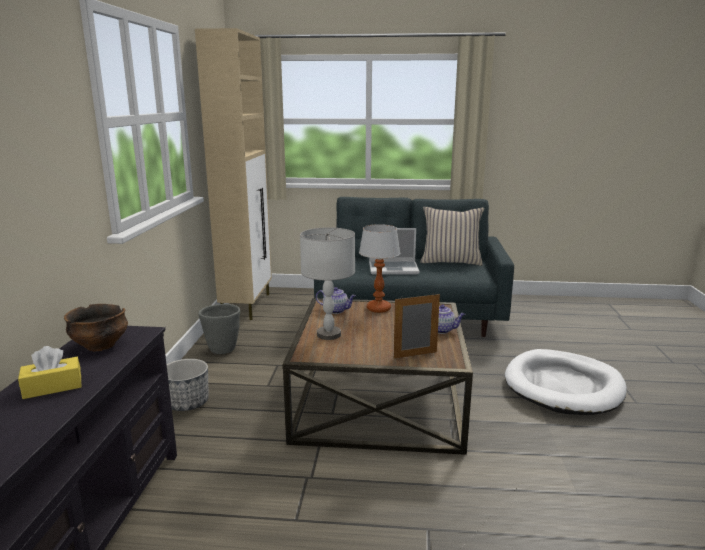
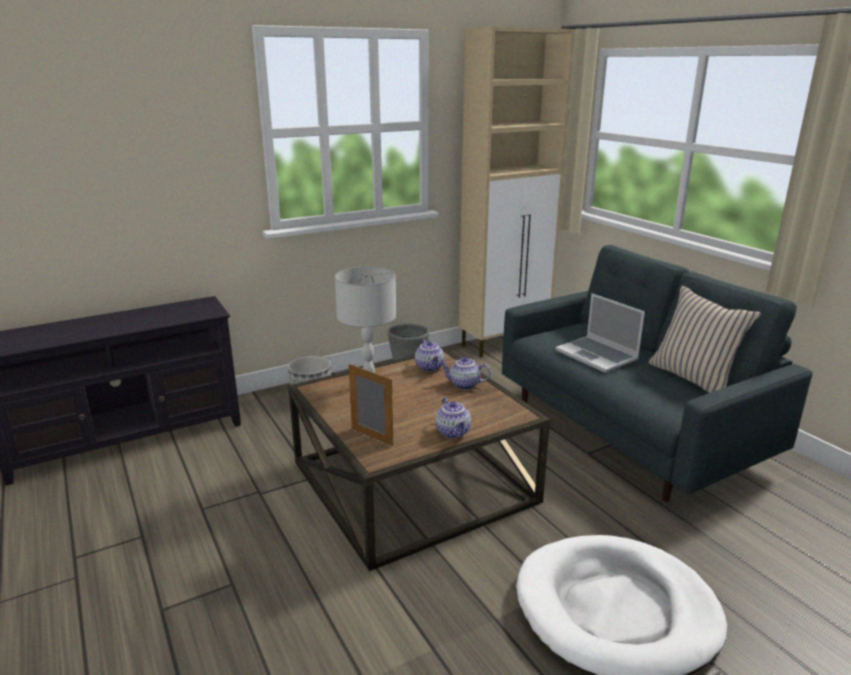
camera: 55 degrees right, 5 degrees up
yellow tissue box [18,346,81,399] -> none
bowl [64,304,128,351] -> none
table lamp [359,224,400,313] -> teapot [440,357,491,390]

